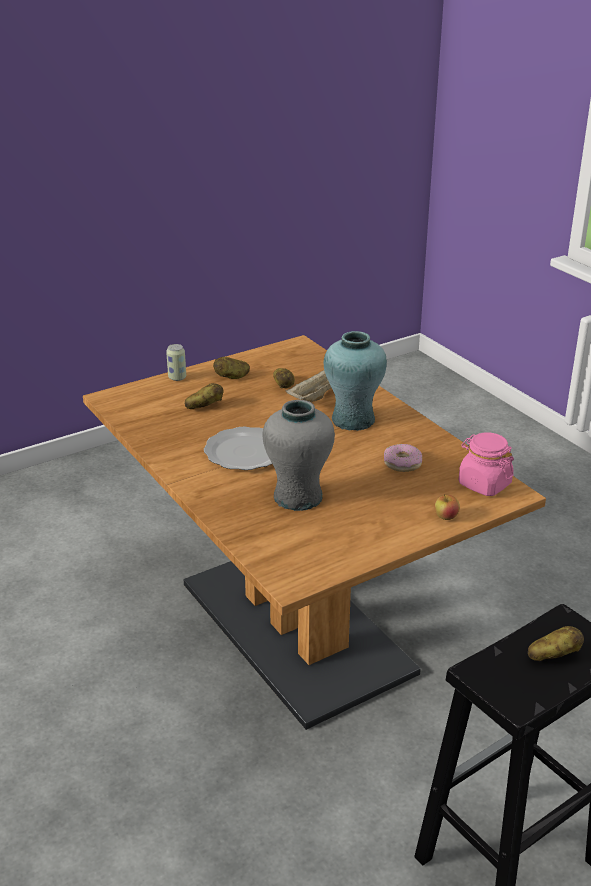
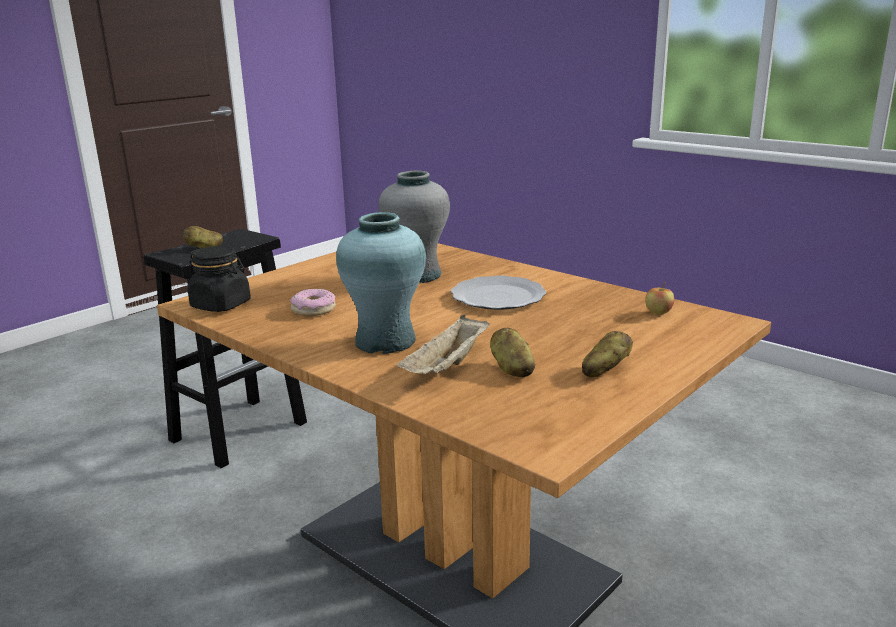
camera: 165 degrees right, 10 degrees down
can [166,344,186,381] -> none
potato [185,383,223,409] -> none
apple [435,494,460,520] -> apple moved to [645,282,674,315]
pink jar [459,432,514,496] -> black jar [188,246,251,312]

